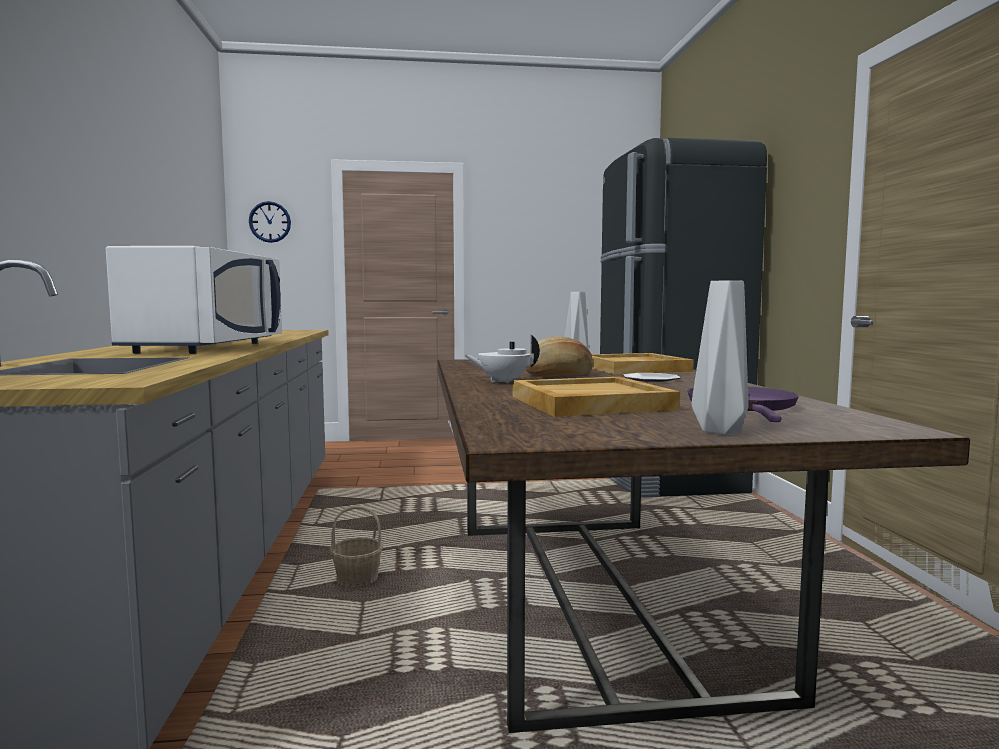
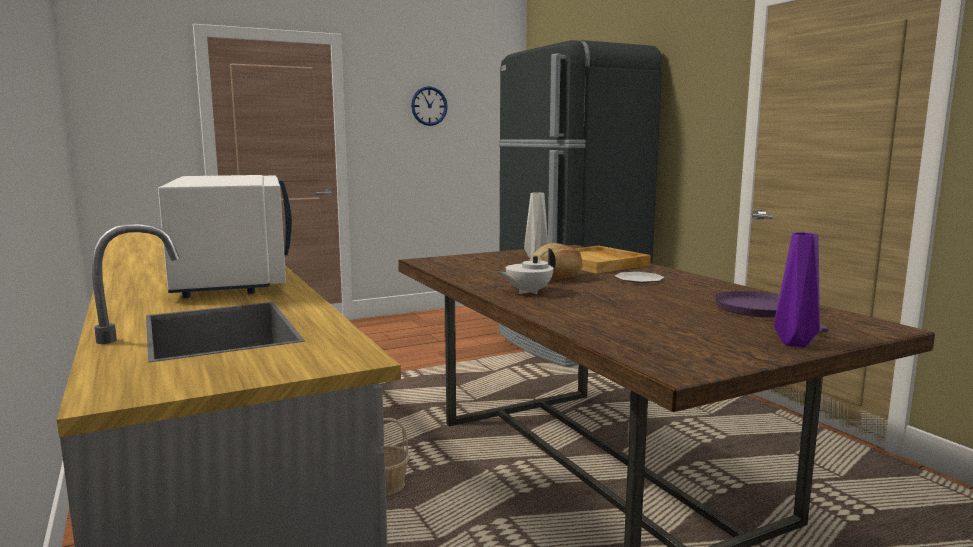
camera: 20 degrees left, 5 degrees up
wall clock [249,201,291,243] -> wall clock moved to [411,86,448,126]
beige tray [513,377,680,417] -> none
grey vase [692,280,749,435] -> purple vase [774,232,820,348]

